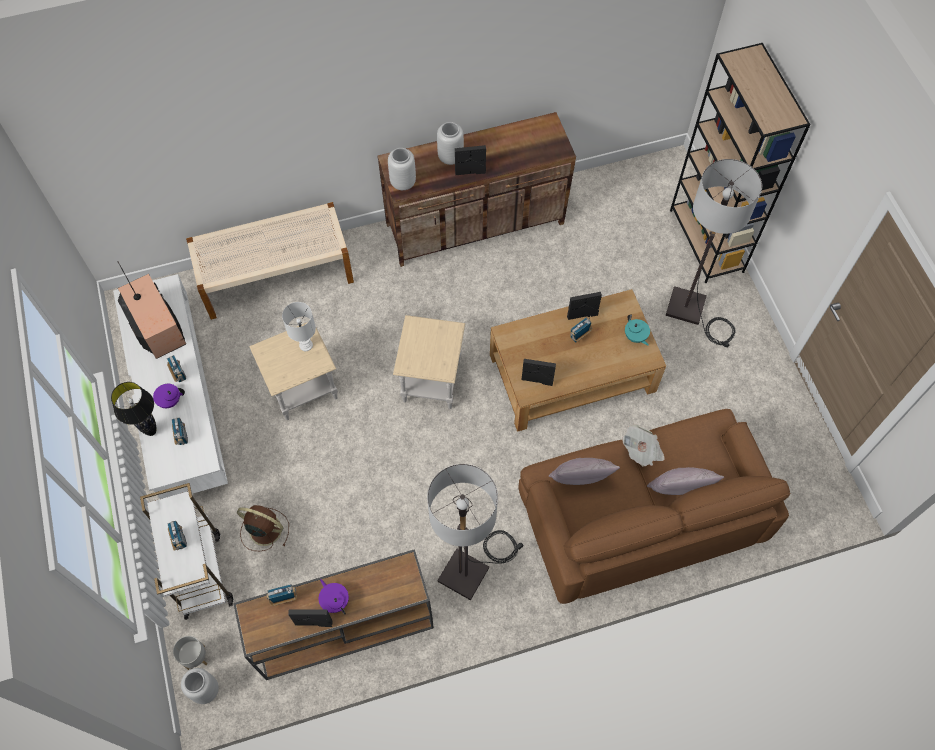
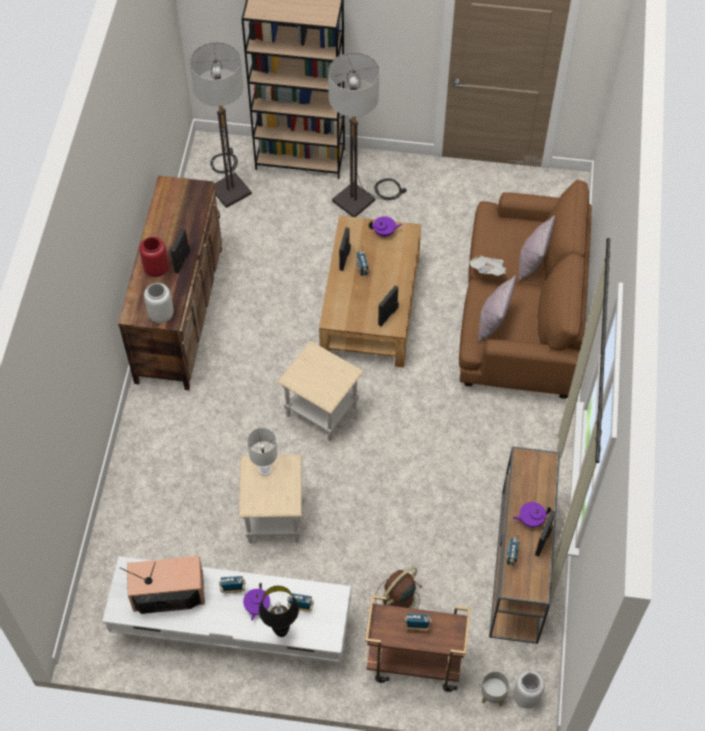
camera: 65 degrees left, 5 degrees down
white cart [140,483,234,620] -> brown cart [364,595,471,692]
beige bench [186,202,354,320] -> none
floor lamp [427,464,523,600] -> floor lamp moved to [190,42,252,208]
grey vase [437,122,464,165] -> red vase [140,237,169,277]
turquoise teapot [625,314,650,346] -> purple teapot [369,216,402,237]

